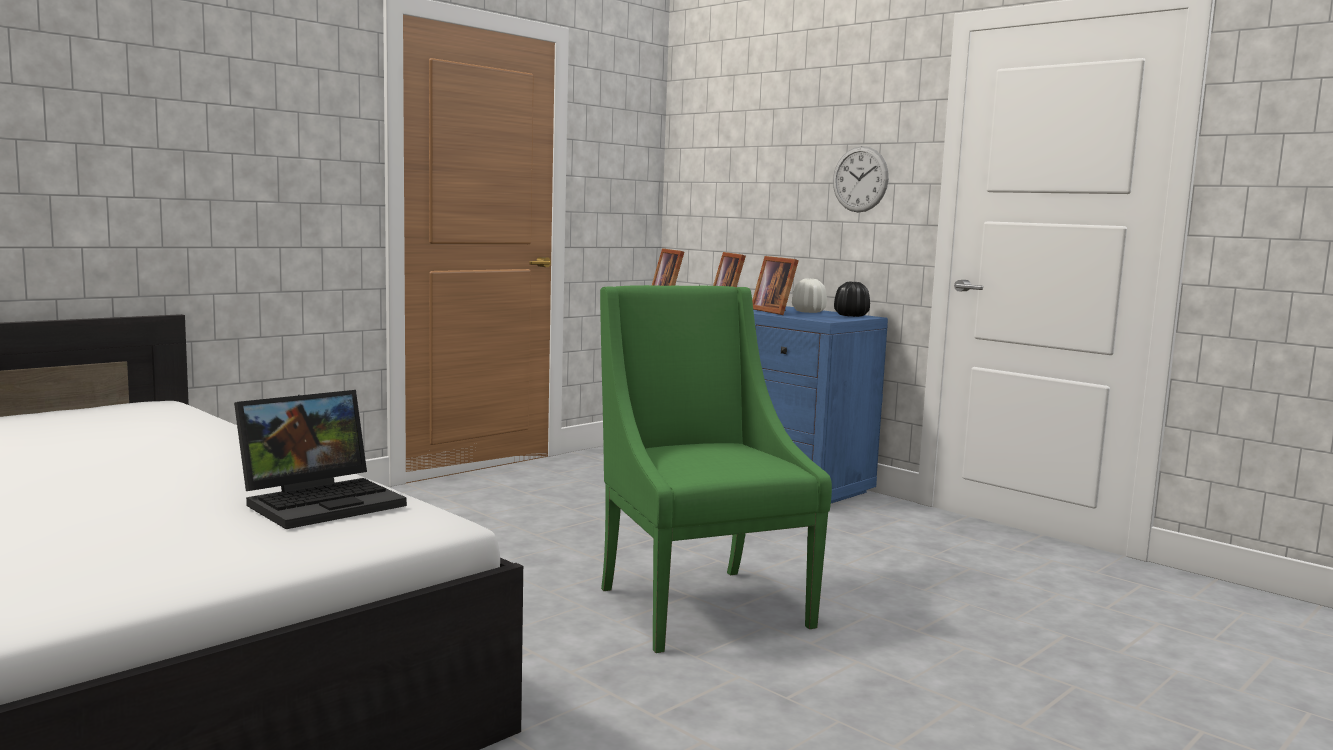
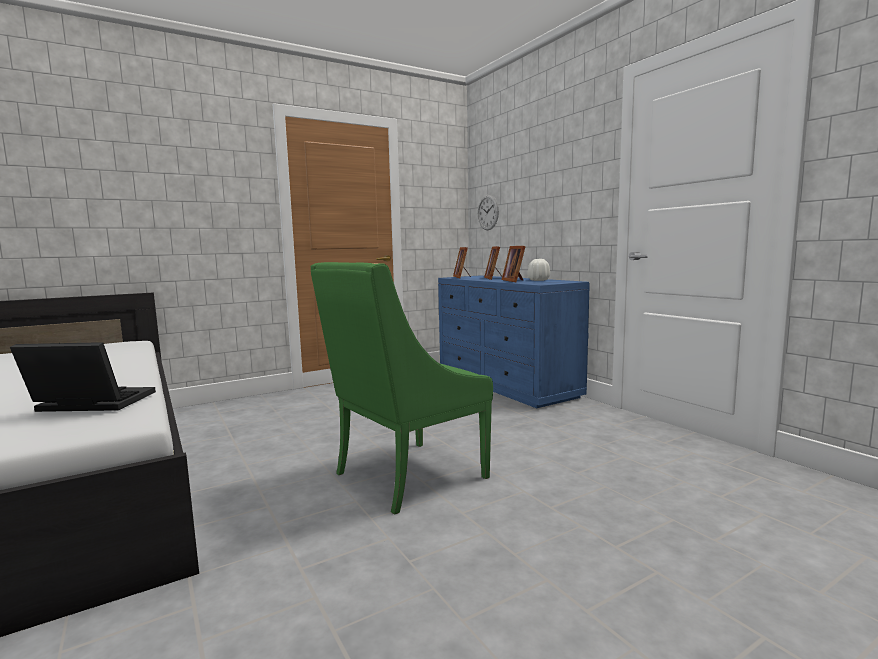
camera: 15 degrees right, 0 degrees up
laptop [234,390,407,529] -> laptop turned 150 degrees counterclockwise [10,342,156,412]
green armchair [600,285,832,653] -> green armchair turned 120 degrees counterclockwise [311,262,493,515]
wall clock [833,146,889,212] -> wall clock moved to [478,195,499,230]
black vase [834,282,870,317] -> none

